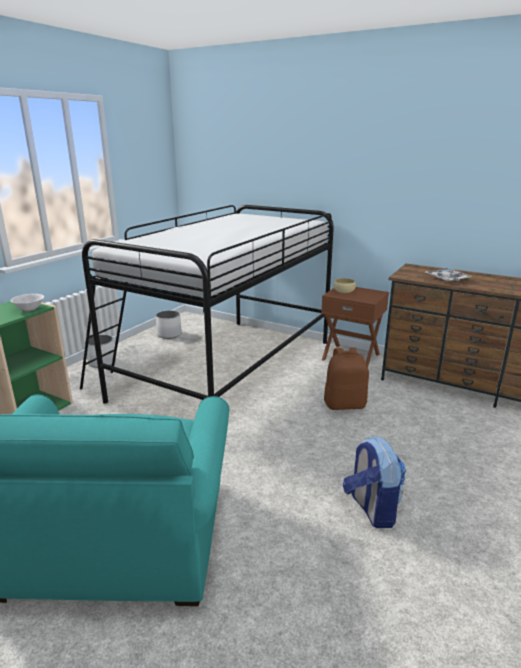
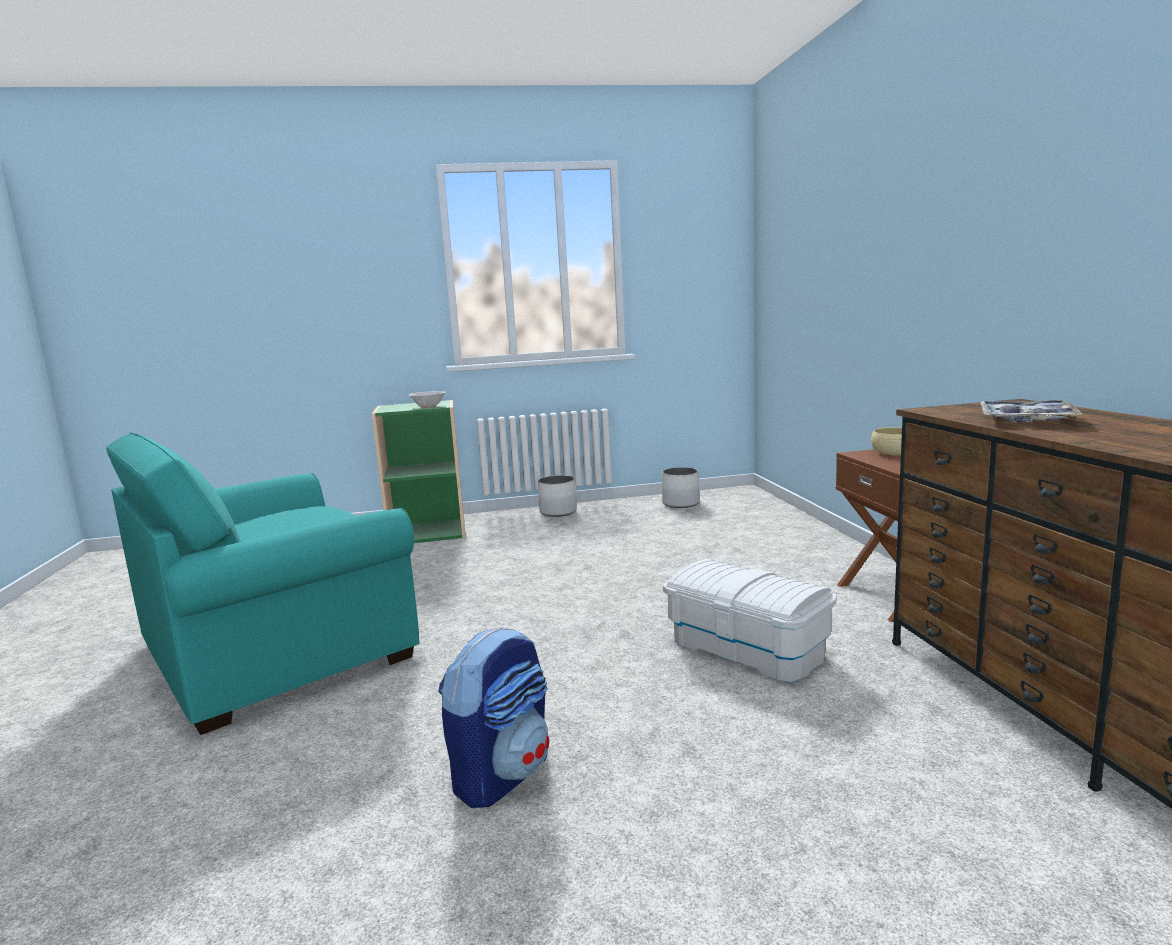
camera: 50 degrees right, 10 degrees down
black bed [80,205,334,404] -> none
brown backpack [324,348,369,410] -> white storage box [663,559,837,682]

